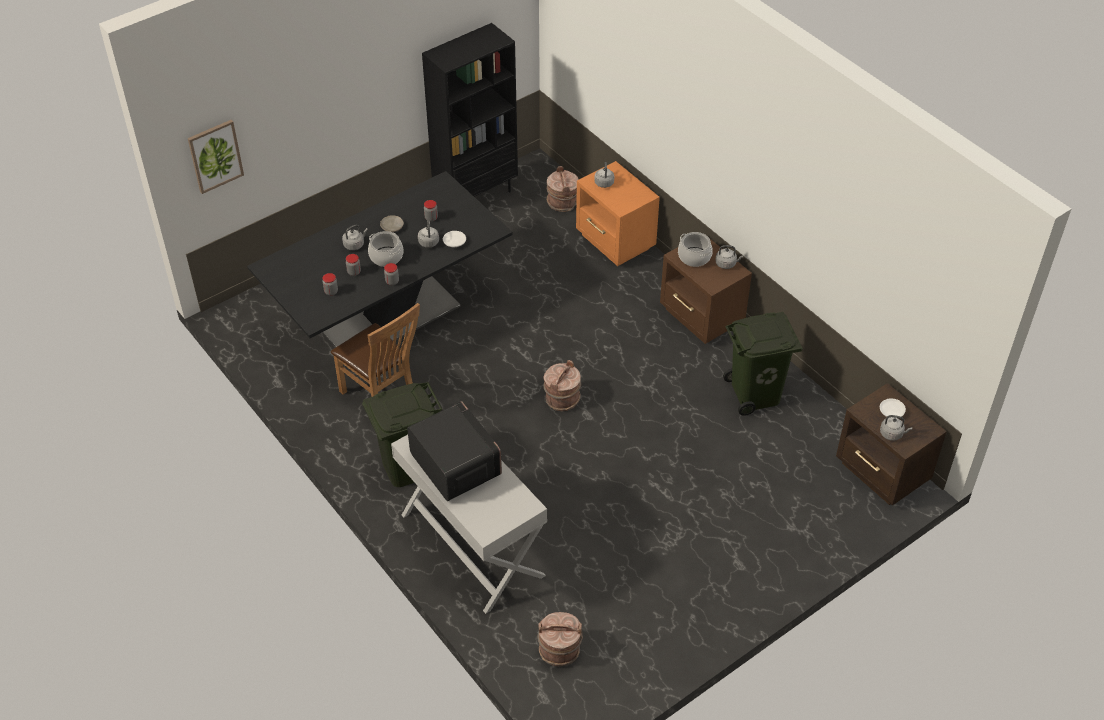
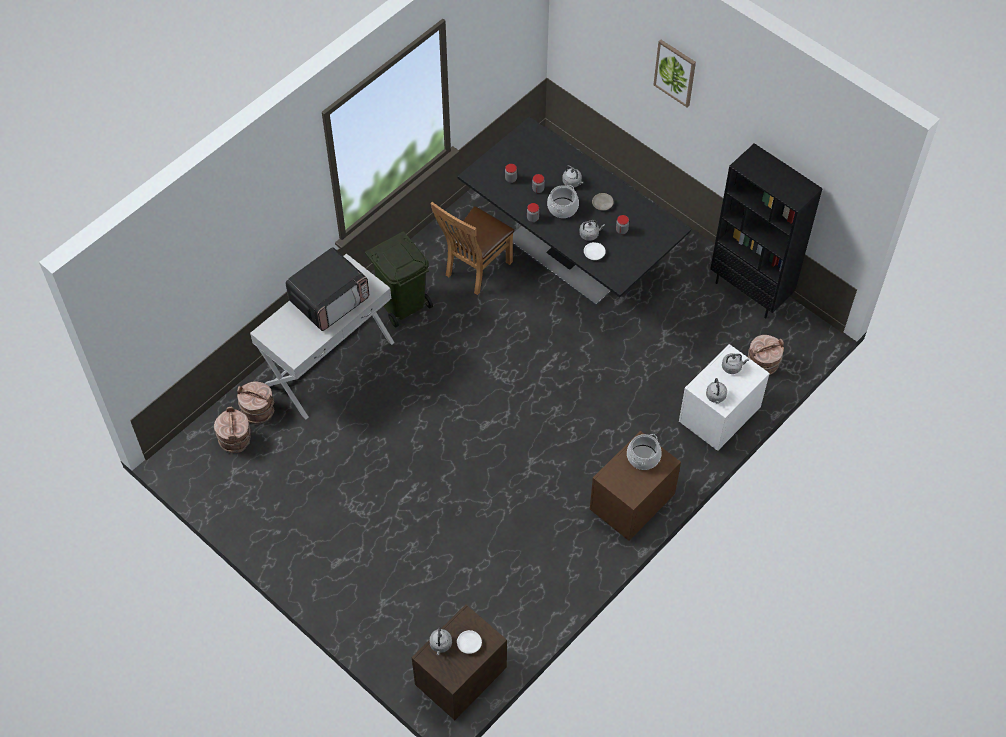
camera: 80 degrees right, 10 degrees up
picture [188,120,244,194] -> picture moved to [654,40,696,107]
brown bucket [543,360,581,411] -> brown bucket moved to [237,381,274,424]
orange nightstand [576,161,660,266] -> white nightstand [679,344,770,451]
grey kettle [715,245,743,269] -> grey kettle moved to [706,378,727,404]
green trash can [723,312,803,416] -> none

